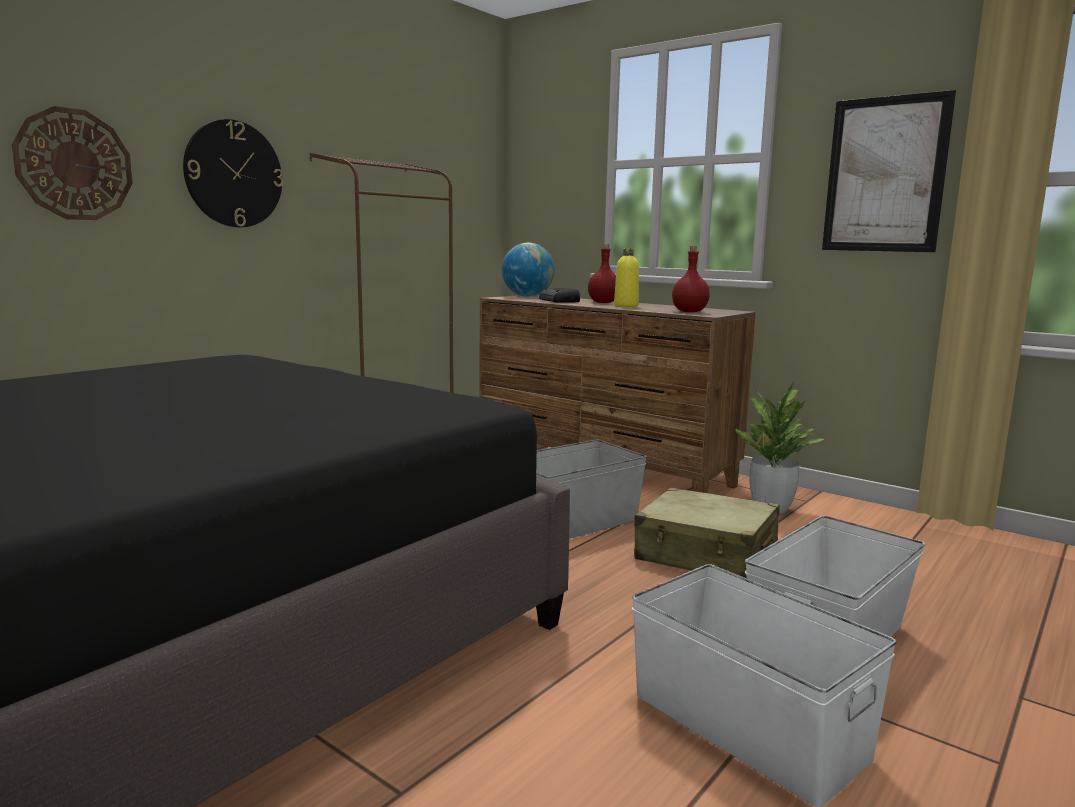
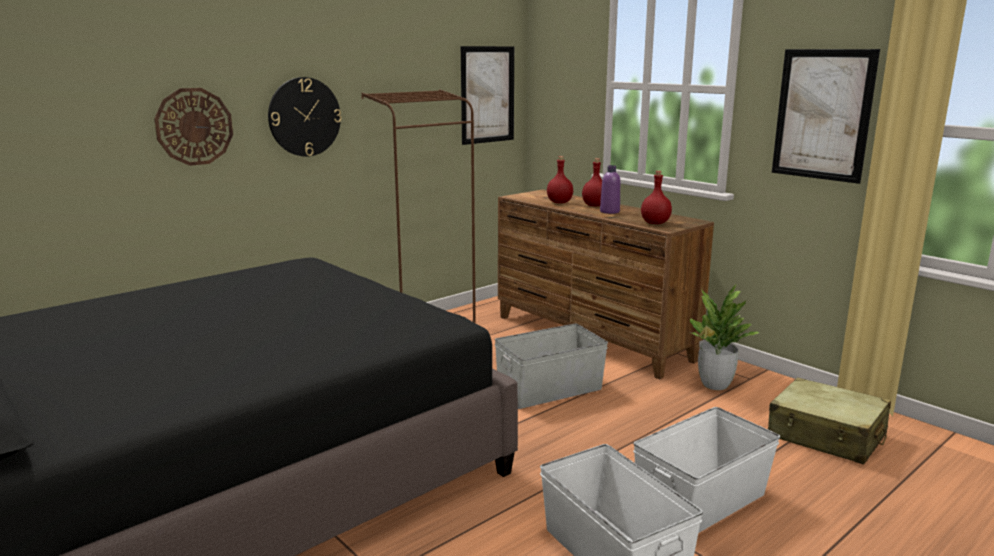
camera: 10 degrees right, 5 degrees up
globe [502,243,555,297] -> none
radio [539,288,580,303] -> red bottle [547,156,573,203]
yellow bottle [614,248,639,307] -> purple bottle [600,165,620,214]
beige suitcase [634,488,780,578] -> beige suitcase moved to [768,377,891,464]
none -> picture [461,46,514,145]

